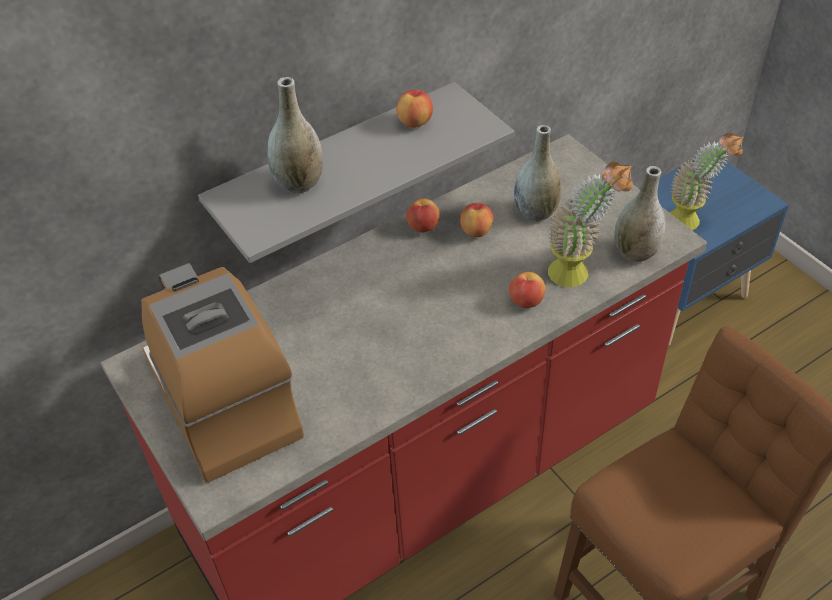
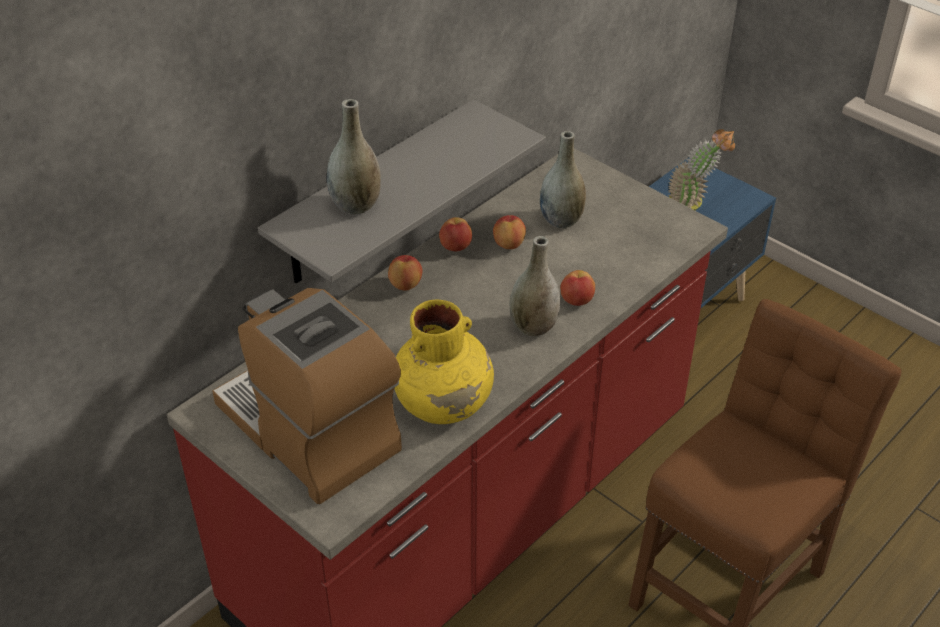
camera: 15 degrees left, 5 degrees down
apple [396,90,433,128] -> apple moved to [388,255,423,291]
potted plant [548,162,633,287] -> none
grey vase [614,166,666,262] -> grey vase moved to [509,236,560,336]
none -> yellow vase [394,300,494,424]

